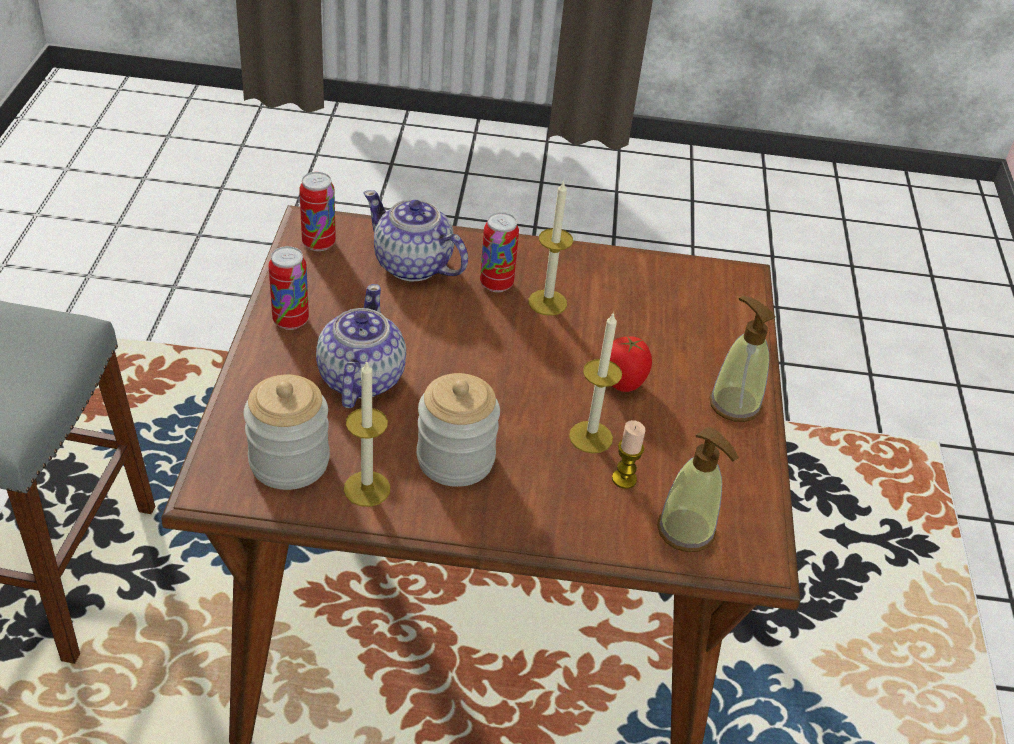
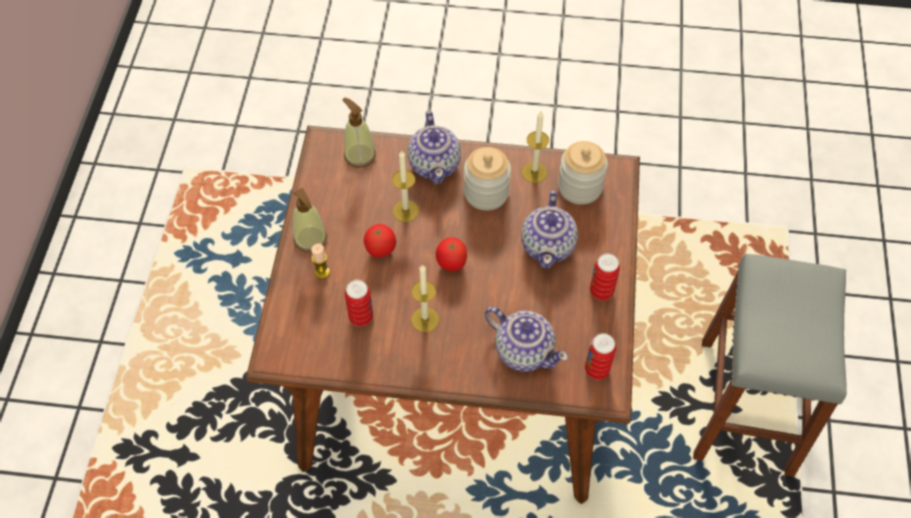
camera: 175 degrees left, 15 degrees up
can [480,212,519,292] -> can moved to [345,280,373,326]
candle [612,420,646,489] -> candle moved to [311,243,330,279]
none -> teapot [407,111,461,184]
none -> tomato [436,237,467,271]

